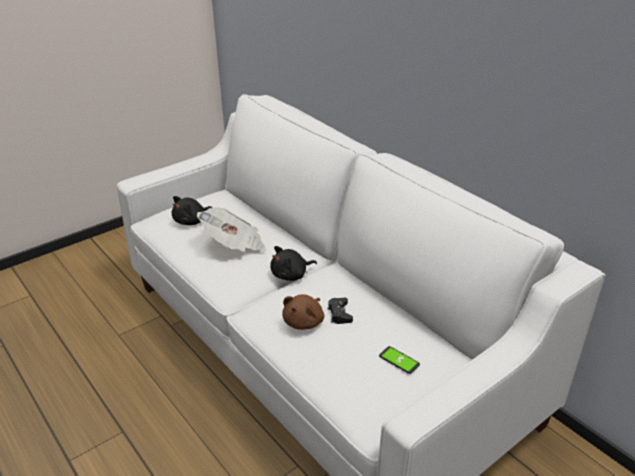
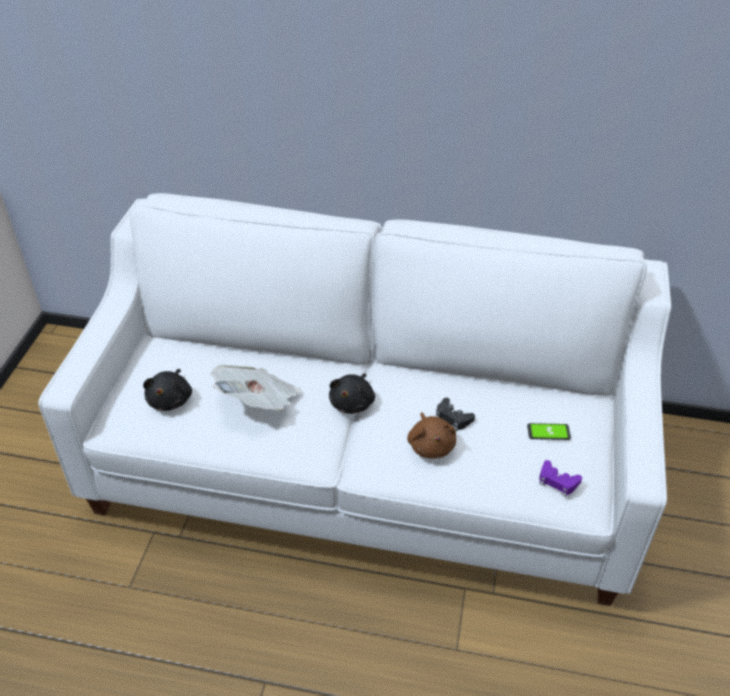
camera: 40 degrees left, 10 degrees up
none -> purple game controller [539,460,582,496]

